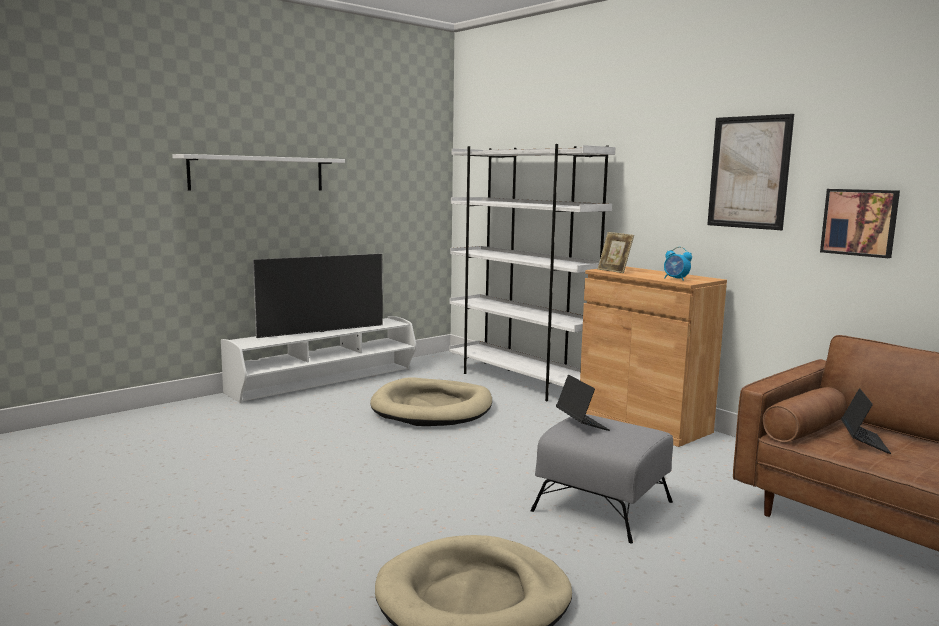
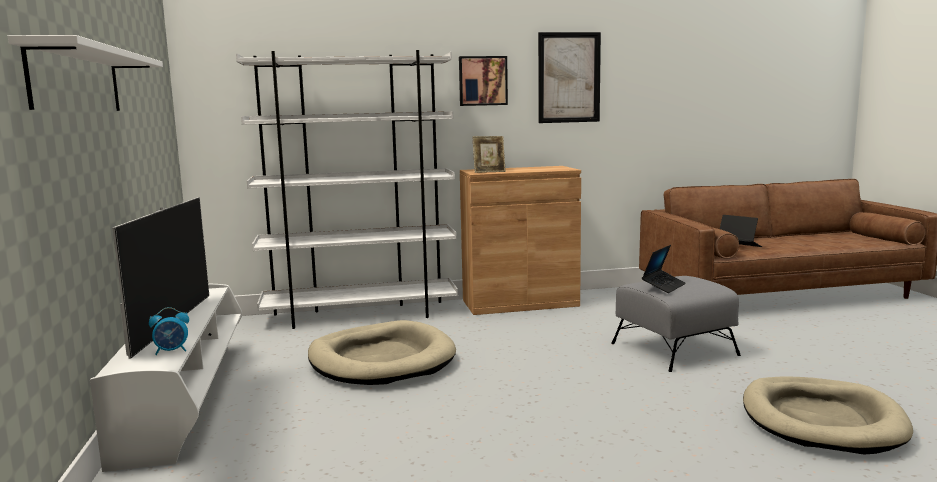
camera: 60 degrees left, 0 degrees up
laptop [556,375,610,431] -> laptop turned 120 degrees clockwise [642,245,686,293]
alarm clock [664,247,692,281] -> alarm clock moved to [149,307,189,355]
picture [820,189,900,258] -> picture moved to [459,56,508,106]

